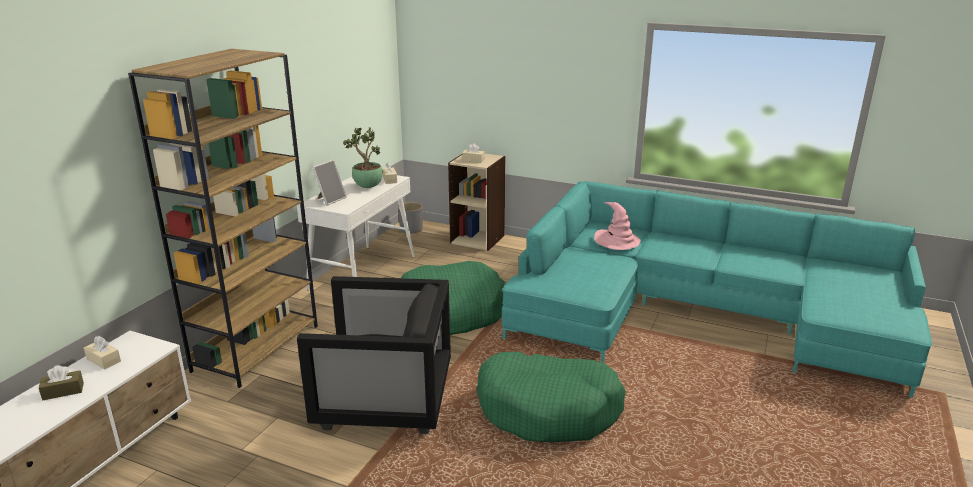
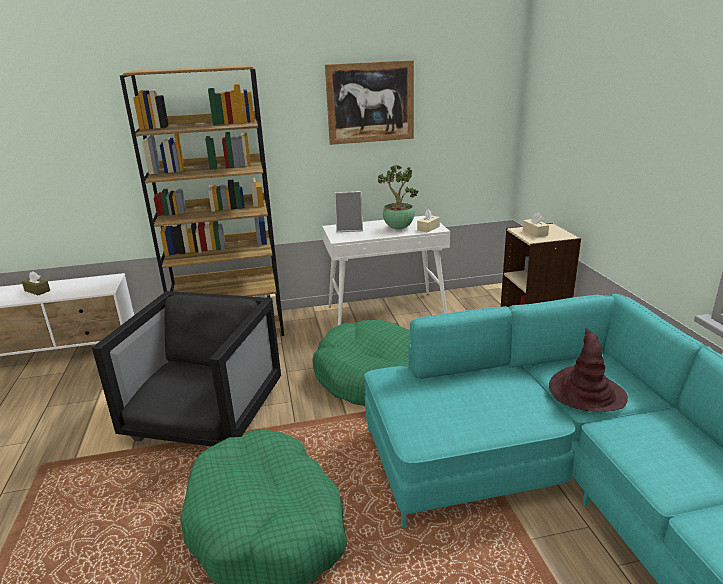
camera: 55 degrees right, 0 degrees up
beige tissue box [84,336,121,370] -> none
black armchair [297,276,451,434] -> black armchair turned 135 degrees counterclockwise [92,291,281,447]
grey planter [398,202,423,234] -> none
pink hat [594,202,641,250] -> brown hat [549,328,628,412]
none -> picture [325,60,414,145]

